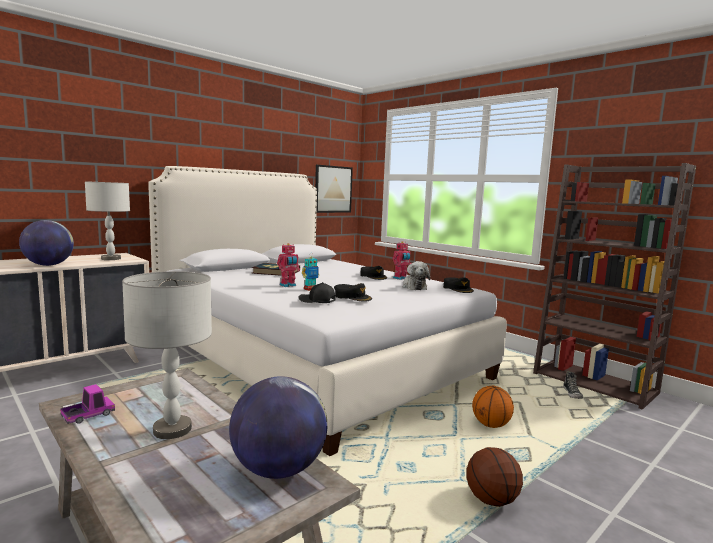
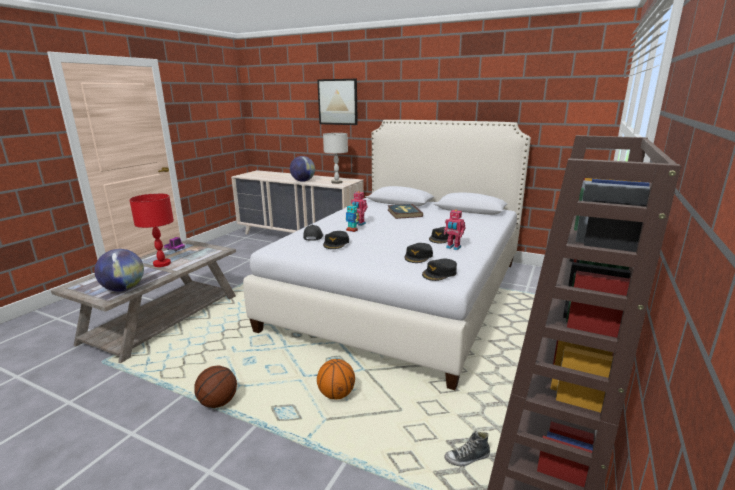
camera: 70 degrees right, 10 degrees up
grey table lamp [122,271,212,439] -> red table lamp [129,193,174,267]
picture [315,165,353,213] -> picture moved to [317,79,358,125]
plush toy [403,261,430,290] -> black cap [404,243,433,263]

